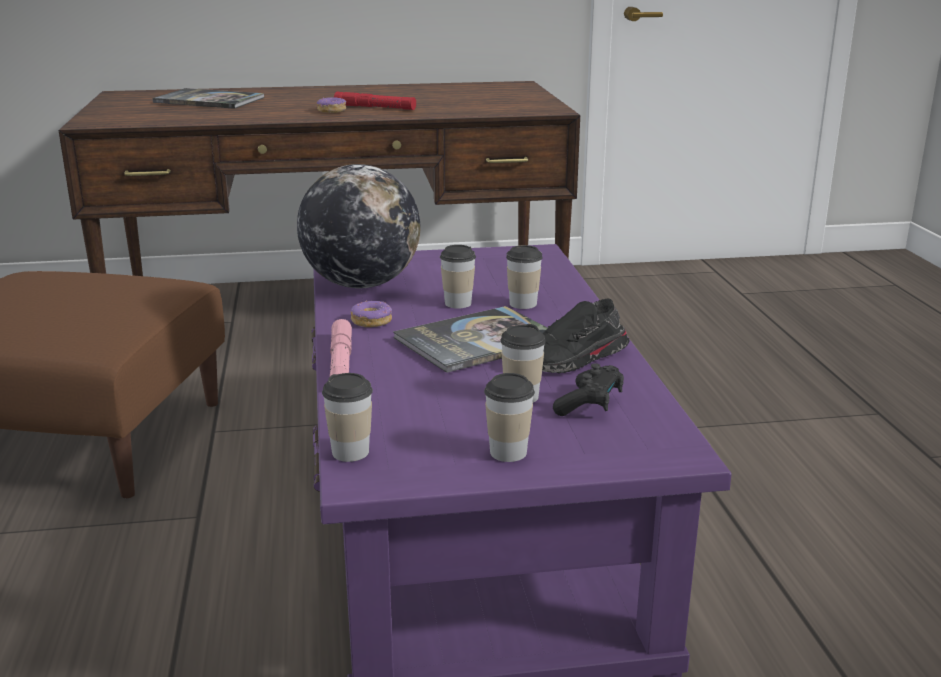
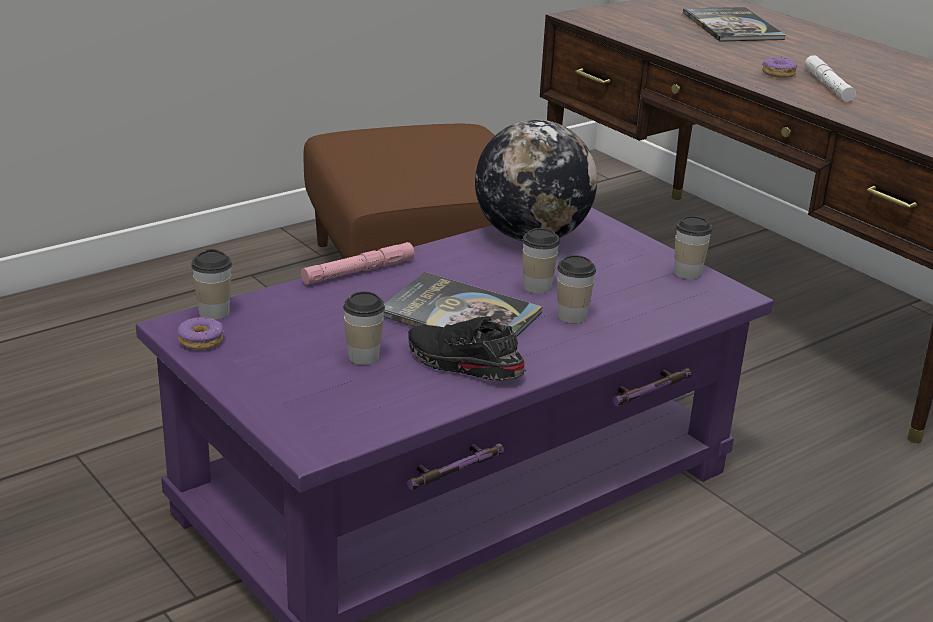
camera: 60 degrees right, 5 degrees up
red flashlight [334,92,416,110] -> white flashlight [805,55,856,102]
donut [351,301,392,327] -> donut moved to [178,317,223,350]
cup [484,373,535,462] -> cup moved to [674,216,712,279]
black game controller [553,363,624,416] -> none

